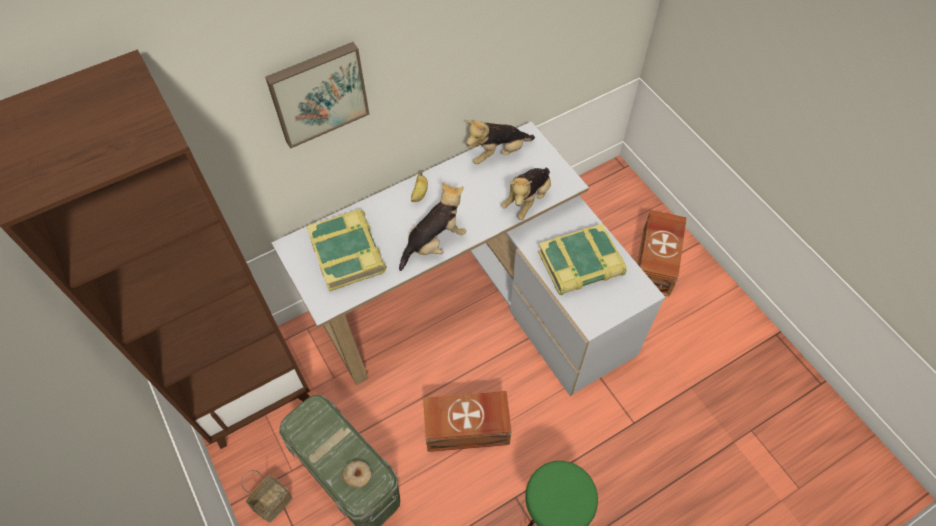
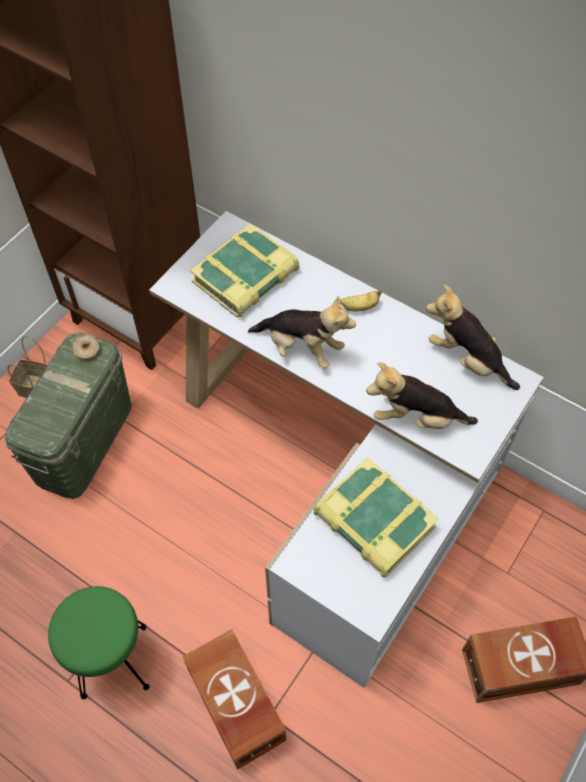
camera: 65 degrees right, 0 degrees up
picture [265,42,369,149] -> none
donut [342,461,371,488] -> donut moved to [72,334,99,360]
brown storage box [423,391,512,452] -> brown storage box moved to [182,629,286,770]

